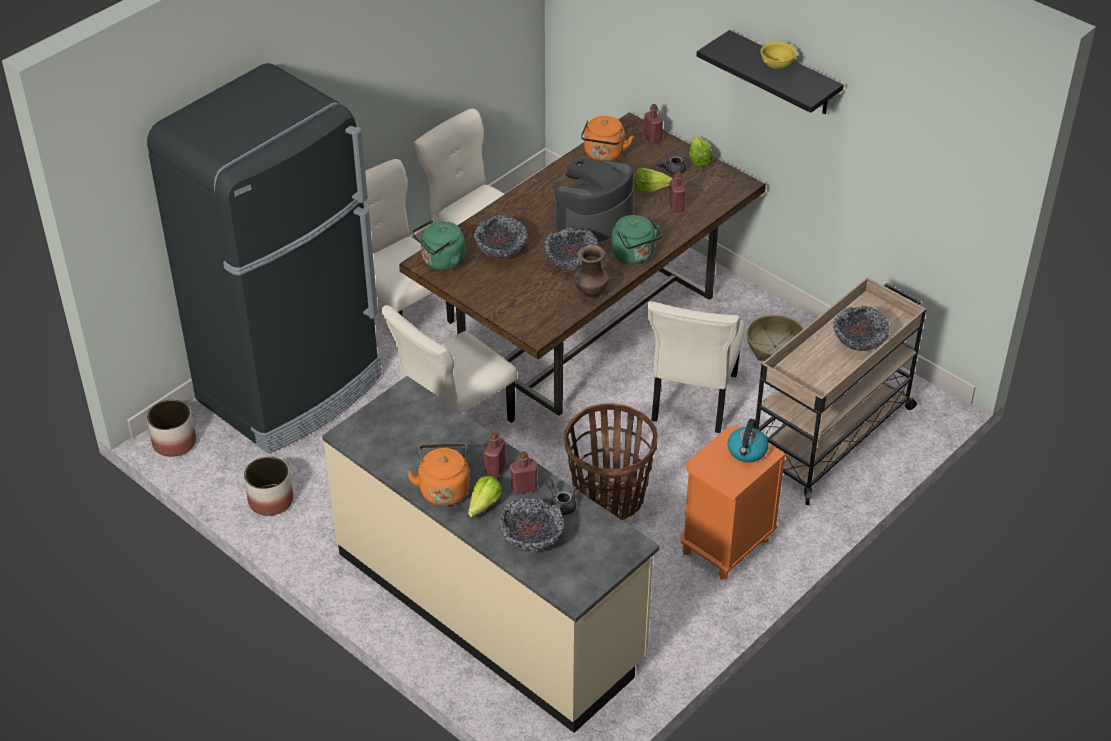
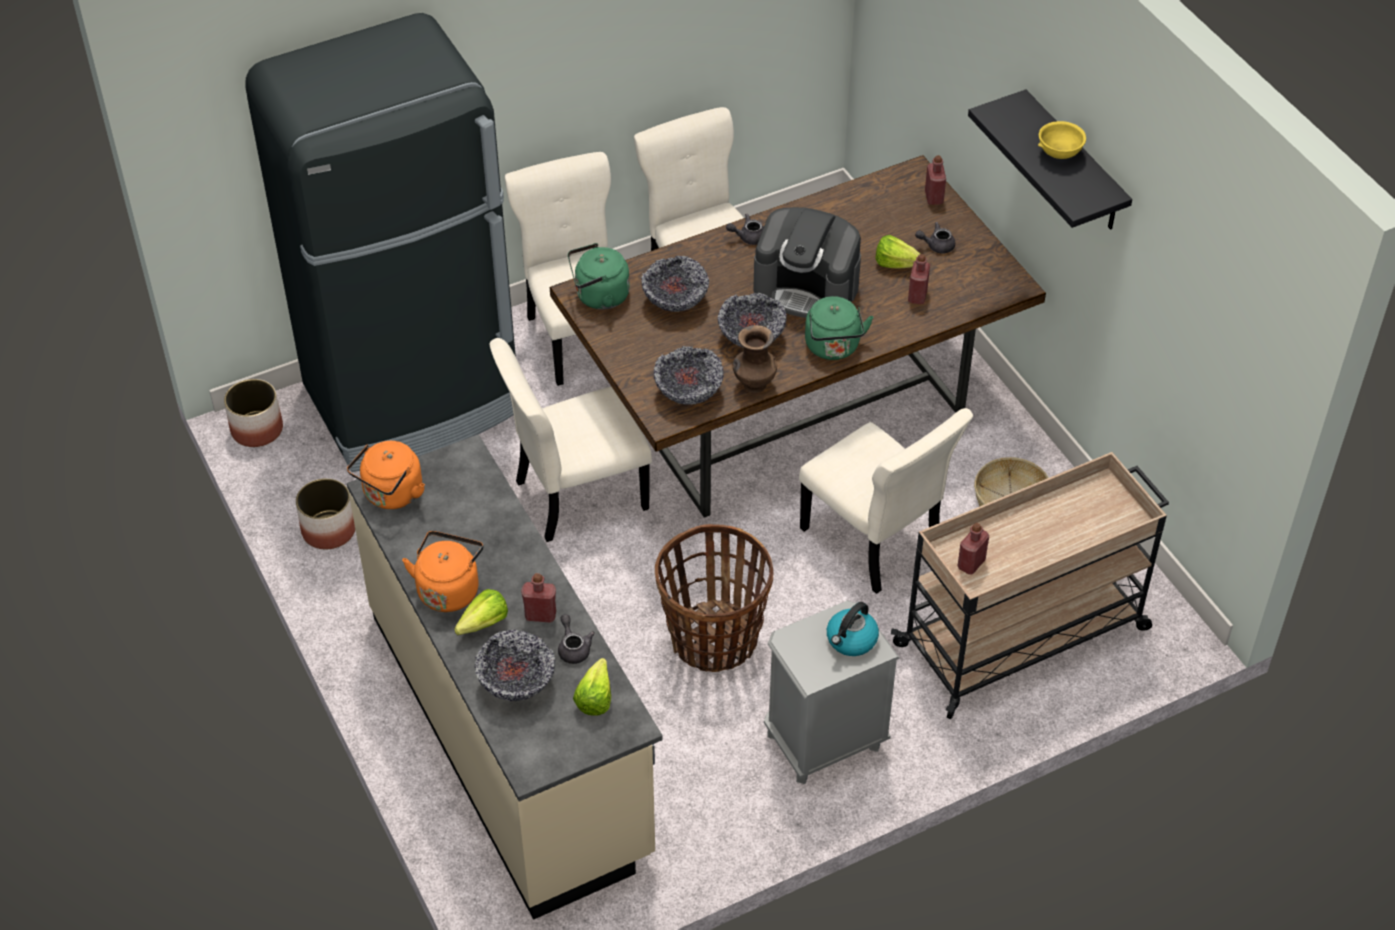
camera: 20 degrees right, 5 degrees up
red bottle [484,432,505,477] -> red bottle moved to [957,523,989,574]
coffee machine [554,158,634,242] -> coffee machine turned 135 degrees counterclockwise [753,207,861,318]
orange kettle [581,116,634,161] -> orange kettle moved to [347,441,425,509]
beige chair [647,301,745,433] -> beige chair turned 75 degrees counterclockwise [799,408,973,594]
orange nightstand [680,426,786,580] -> grey nightstand [764,601,900,784]
lettuce [689,135,713,167] -> lettuce moved to [573,658,611,716]
bowl [833,306,890,351] -> bowl moved to [654,346,724,405]
none -> grey teapot [726,214,764,245]

